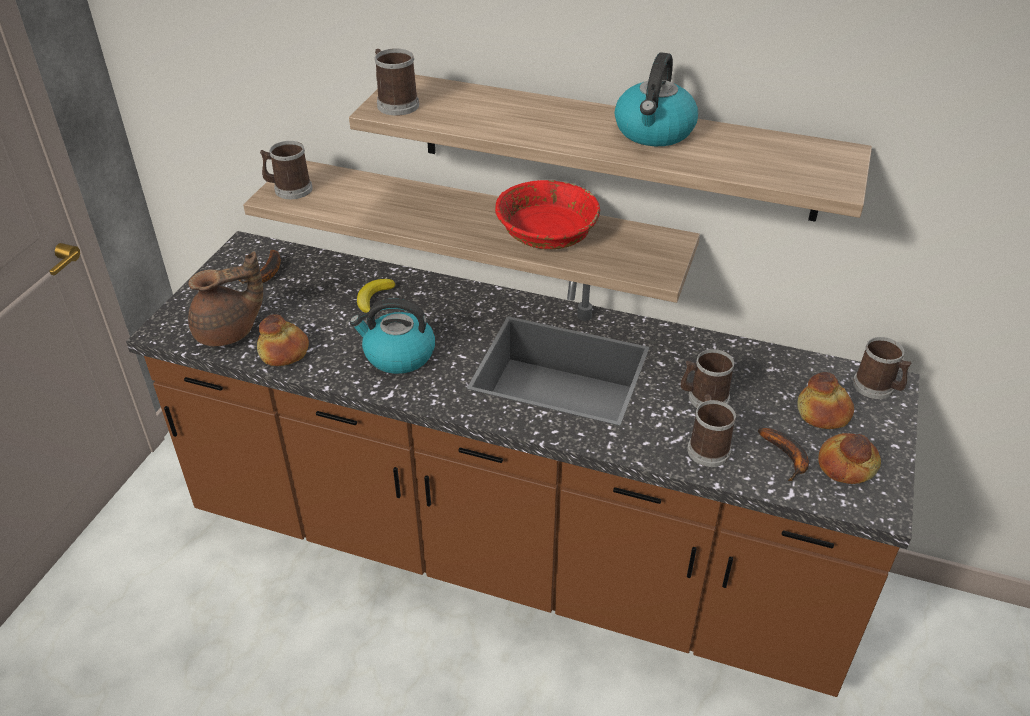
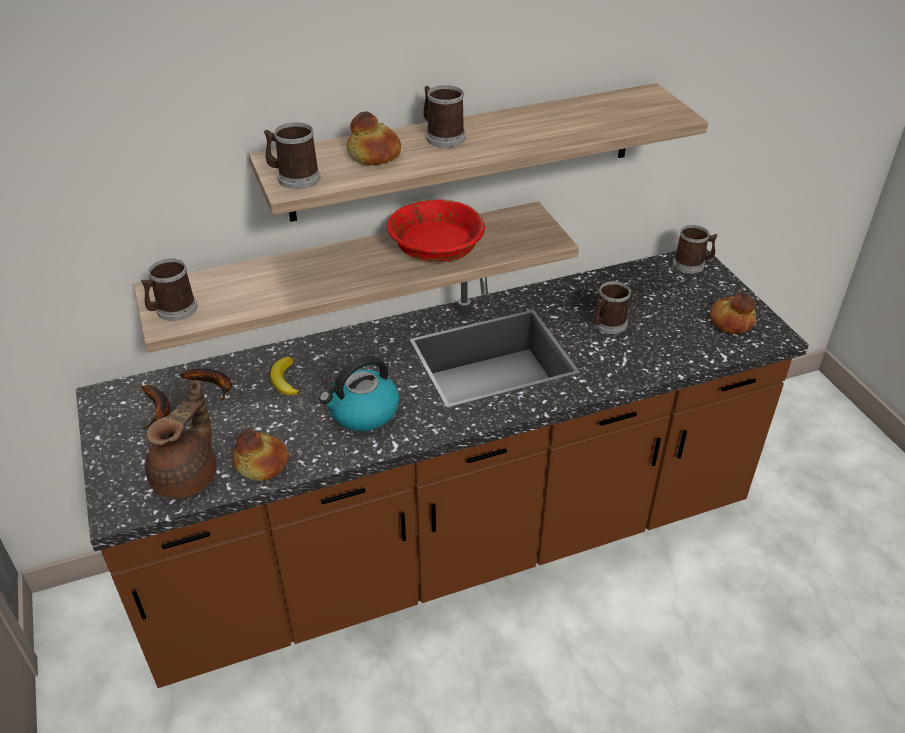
camera: 40 degrees left, 0 degrees up
kettle [615,52,698,146] -> none
mug [687,394,736,467] -> mug moved to [423,85,465,148]
banana [758,428,809,481] -> banana moved to [180,368,232,400]
bread [798,372,854,429] -> bread moved to [347,111,401,165]

